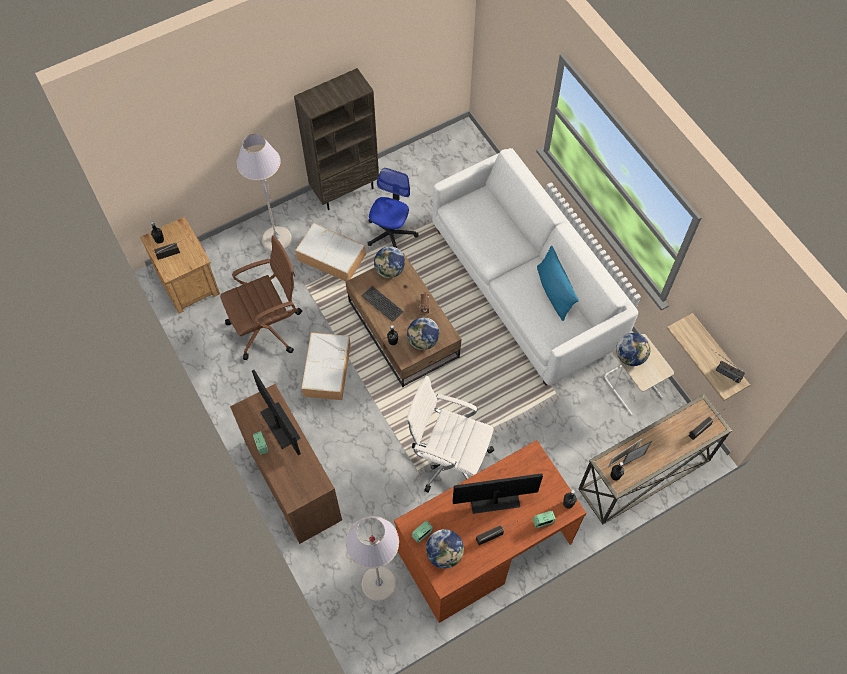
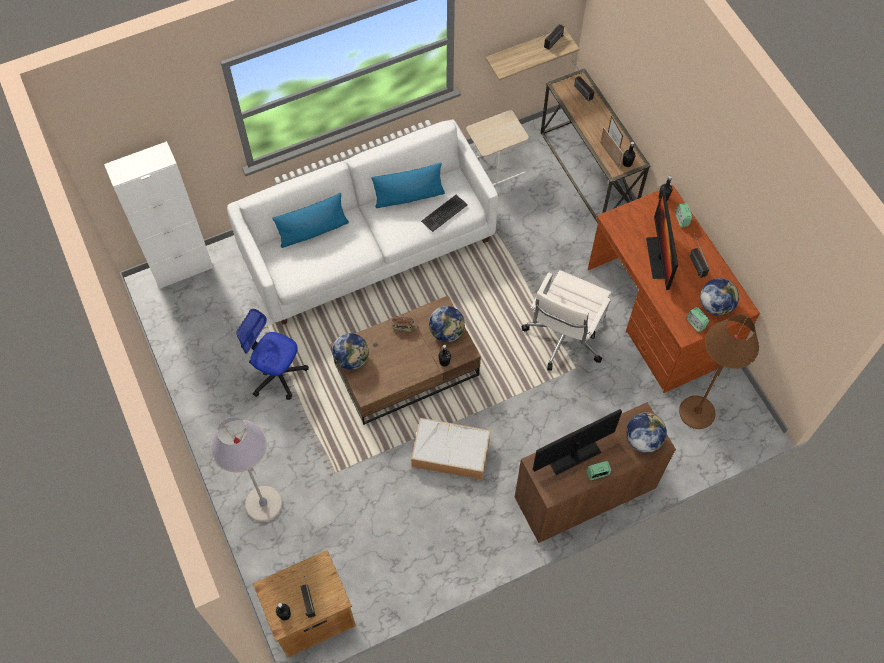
camera: 85 degrees left, 0 degrees up
brown office chair [220,235,302,360] -> none
brown bookcase [294,68,379,210] -> none
storage box [295,223,366,281] -> none
grey floor lamp [346,516,399,601] -> brown floor lamp [679,314,759,429]
keyboard [361,286,404,322] -> keyboard moved to [421,195,468,232]
globe [616,333,650,366] -> globe moved to [626,412,667,453]
none -> white cabinet [104,141,214,289]
none -> blue pillow [272,193,349,248]

